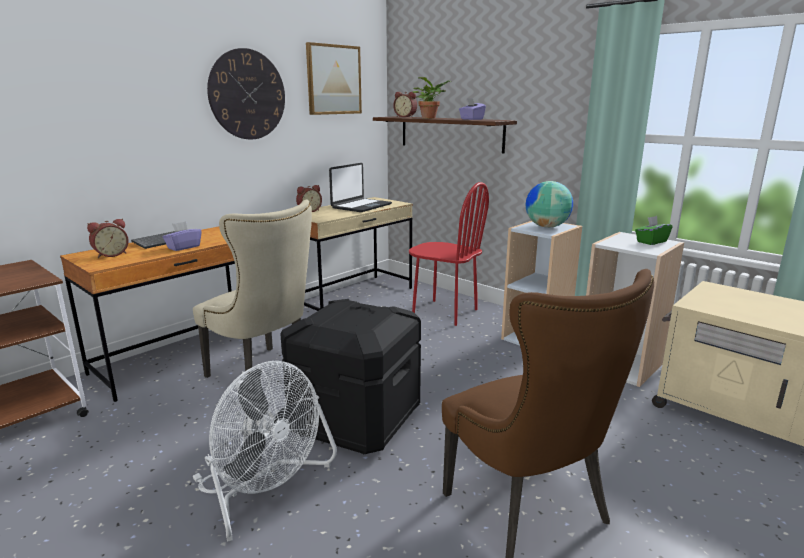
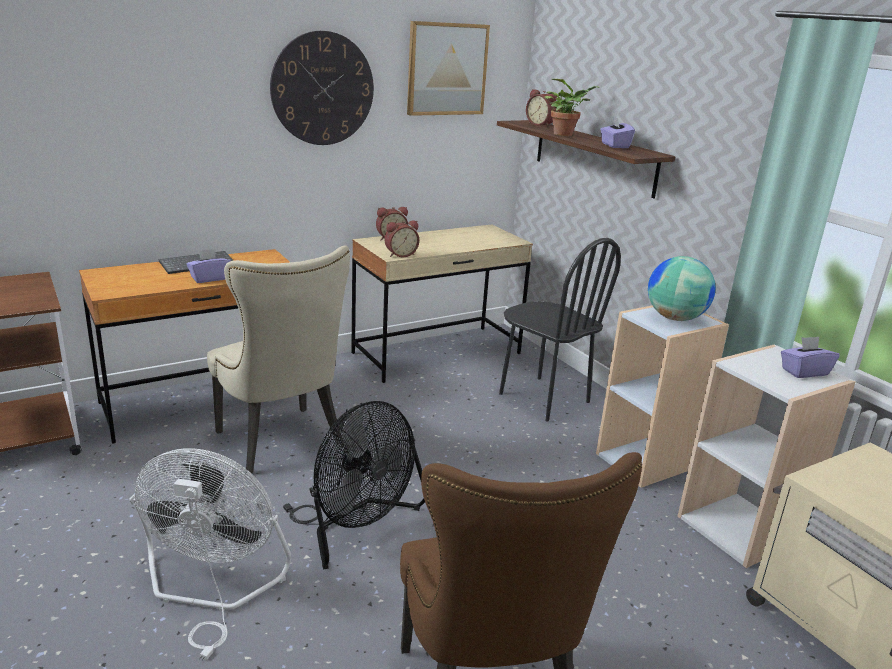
camera: 15 degrees right, 5 degrees up
alarm clock [87,219,129,258] -> alarm clock moved to [384,220,419,258]
white fan [193,361,337,542] -> white fan turned 135 degrees counterclockwise [129,448,291,660]
black storage box [280,299,421,455] -> black fan [283,401,425,570]
laptop [329,163,392,212] -> none
red chair [409,182,489,326] -> black chair [499,238,621,421]
green tissue box [635,216,673,245] -> purple tissue box [781,337,839,378]

